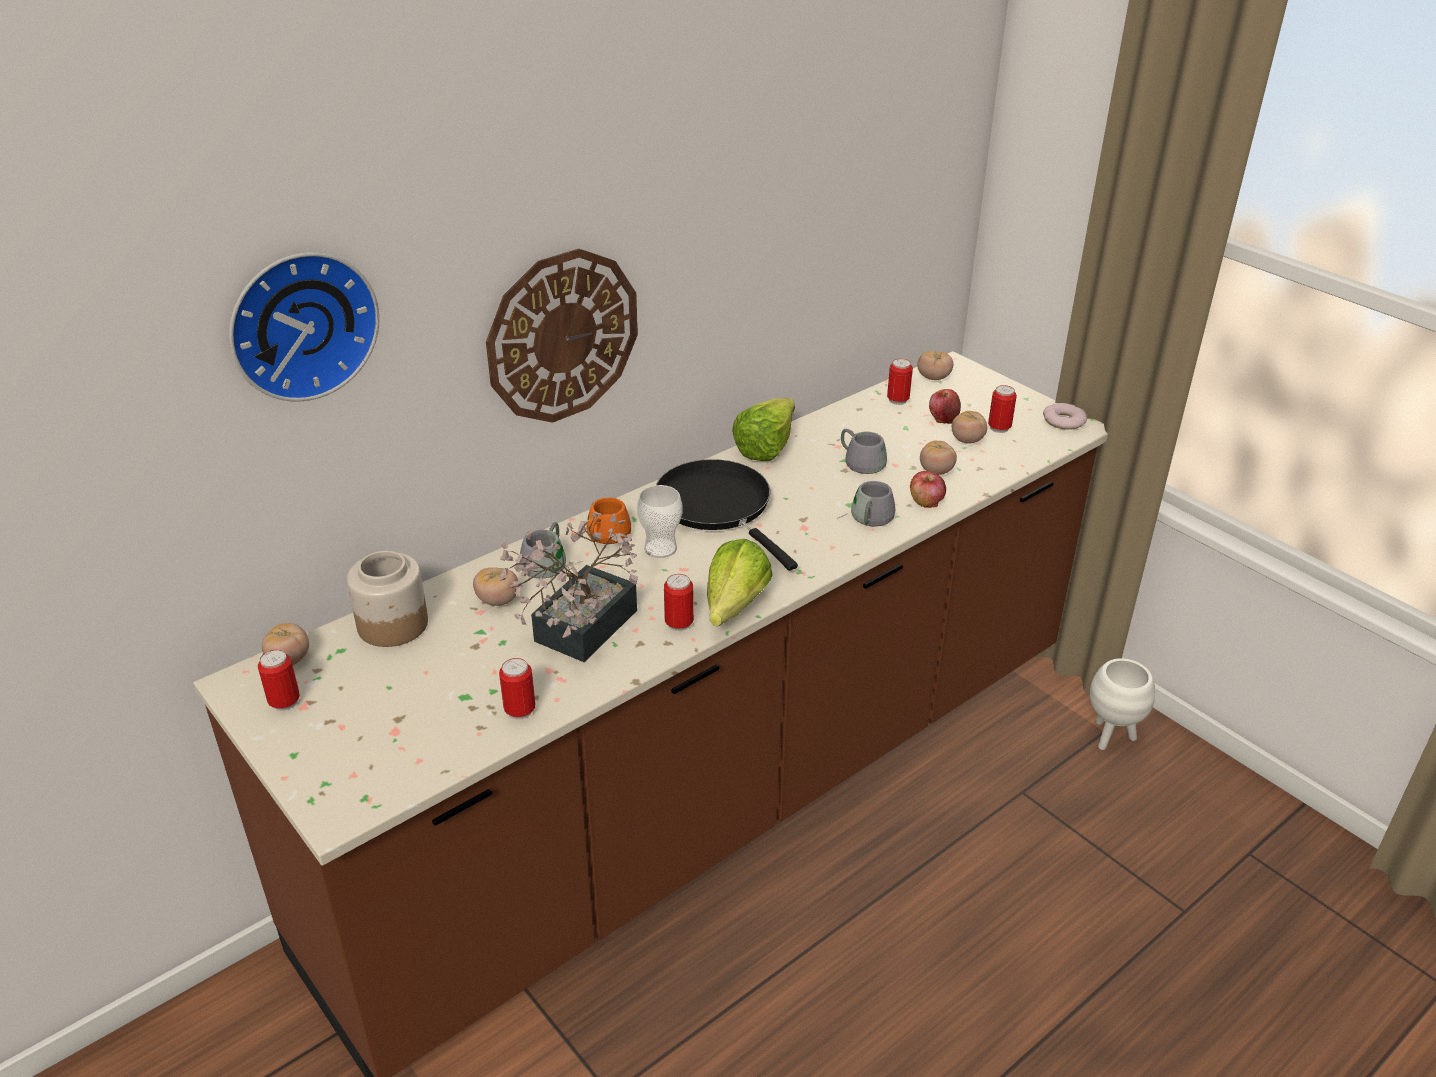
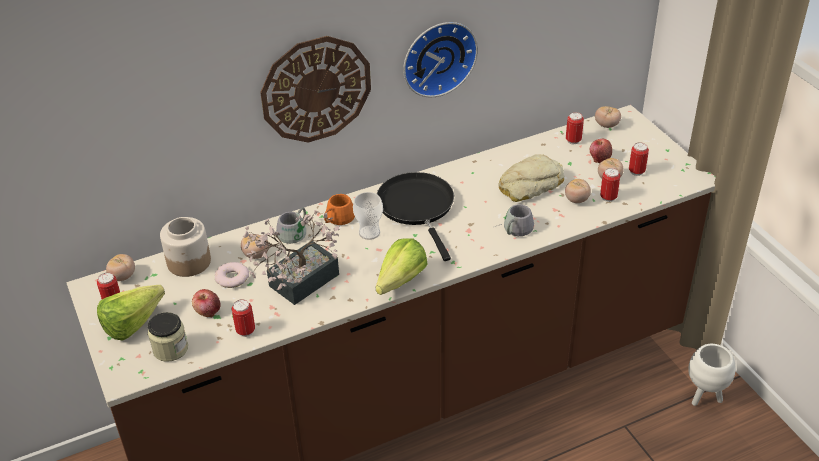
camera: 15 degrees right, 5 degrees up
wall clock [229,252,379,402] -> wall clock moved to [403,22,478,98]
can [664,574,694,631] -> can moved to [600,168,620,202]
lettuce [732,398,795,461] -> lettuce moved to [97,285,165,341]
grey mug [841,429,887,474] -> bread [498,154,564,202]
apple [910,471,946,508] -> apple moved to [192,289,221,317]
donut [1043,403,1087,430] -> donut moved to [215,262,249,288]
none -> jar [148,312,188,362]

